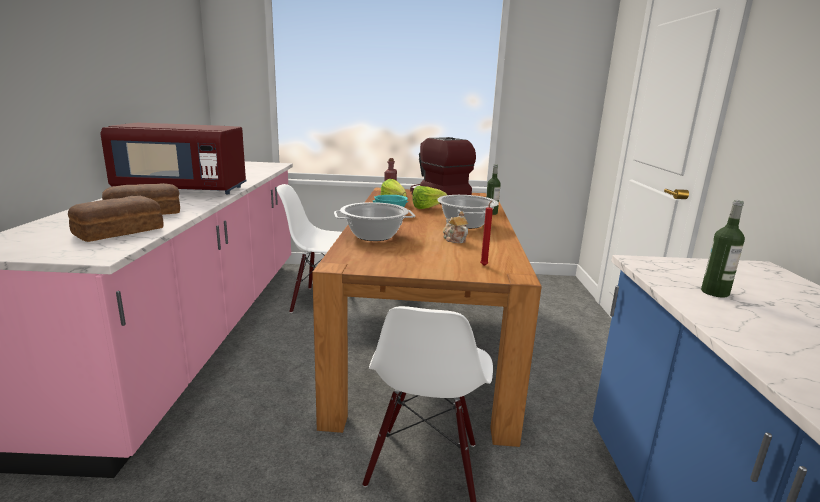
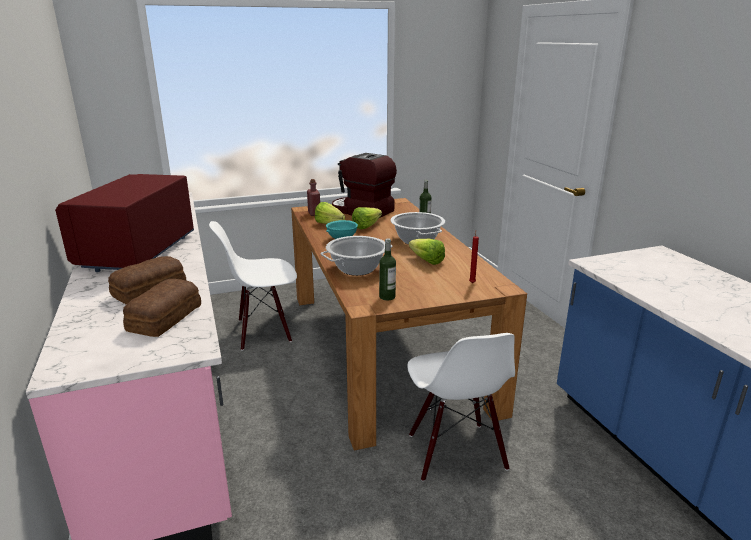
camera: 20 degrees left, 5 degrees up
red microwave [100,122,247,194] -> red microwave turned 120 degrees clockwise [55,174,194,272]
teapot [443,211,468,243] -> lettuce [409,239,445,265]
bottle [701,200,745,298] -> bottle moved to [379,238,396,300]

